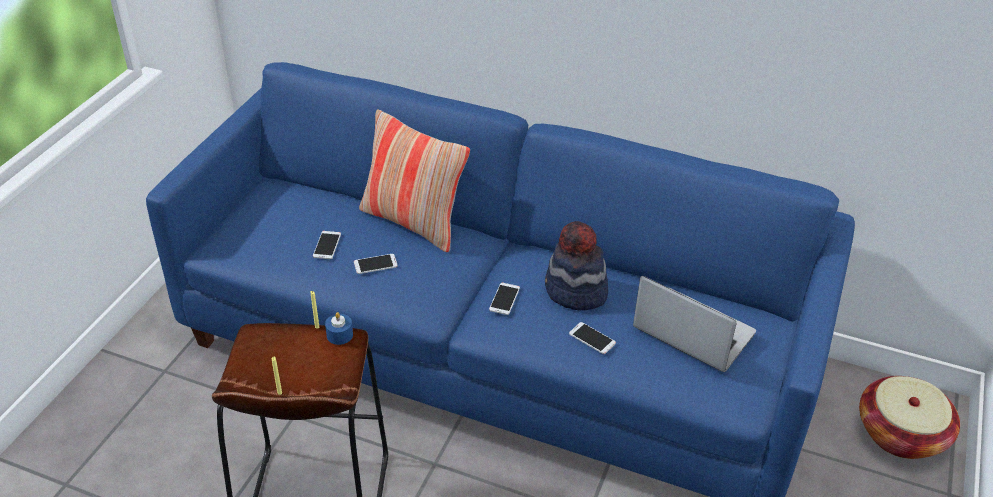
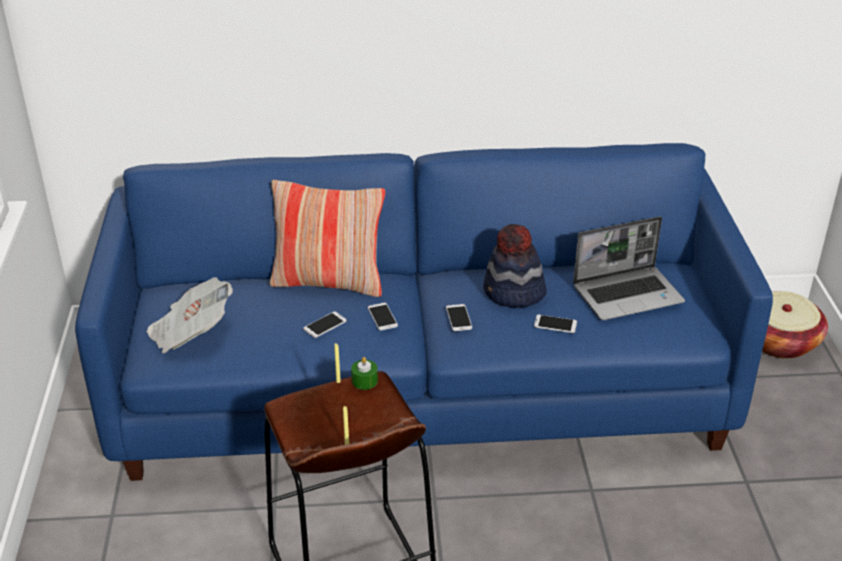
camera: 25 degrees left, 5 degrees down
phone [313,231,341,259] -> phone moved to [368,303,398,331]
blue candle [325,312,353,345] -> green candle [351,357,378,390]
laptop [633,276,756,372] -> laptop turned 150 degrees clockwise [573,216,685,320]
none -> newspaper [147,277,233,354]

